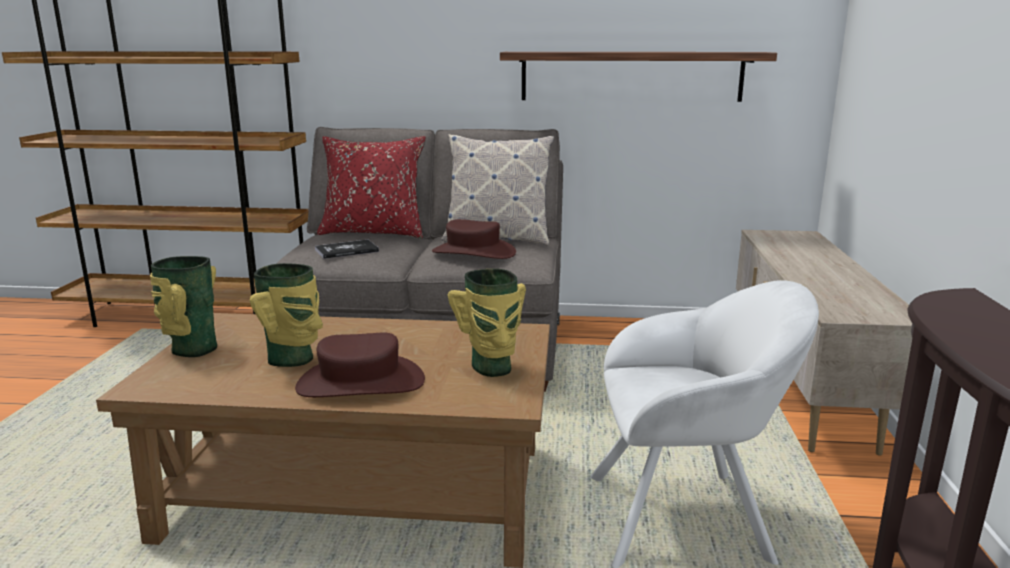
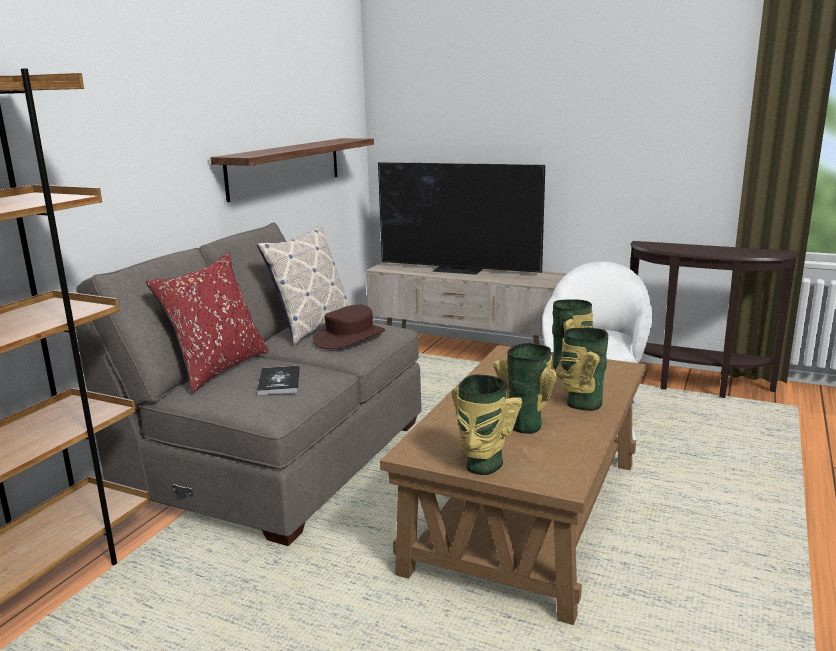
camera: 70 degrees left, 0 degrees up
brown hat [295,333,425,397] -> vase [555,328,608,411]
none -> television [378,162,545,275]

